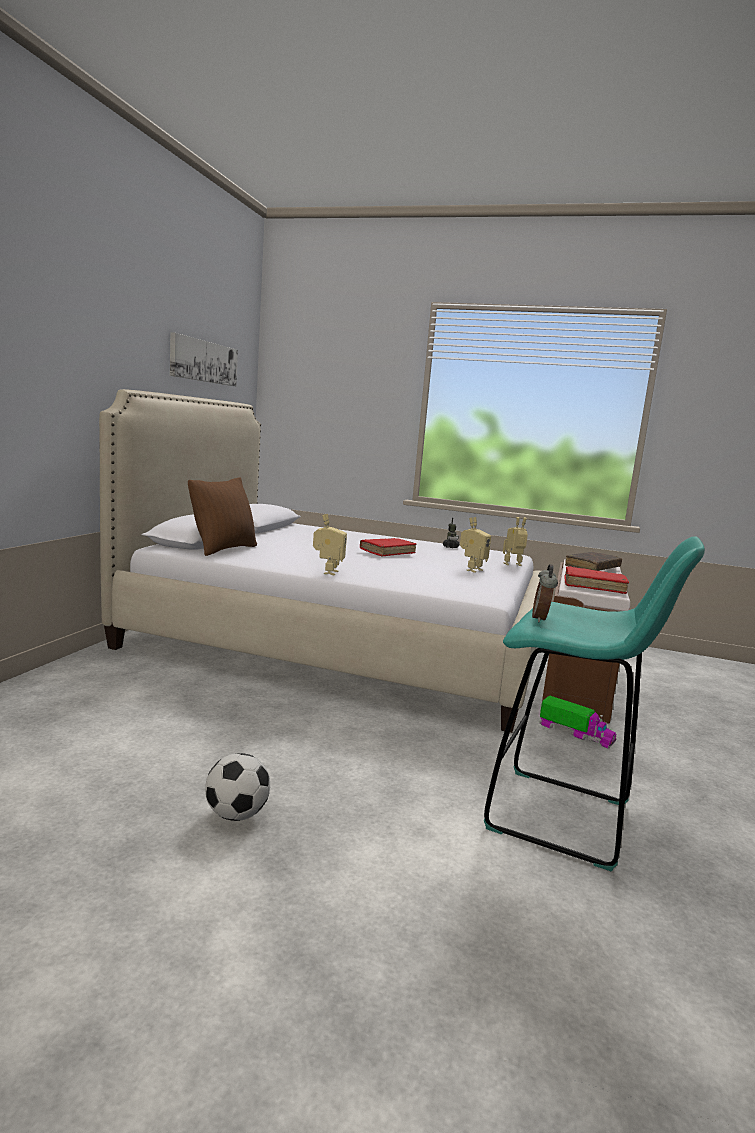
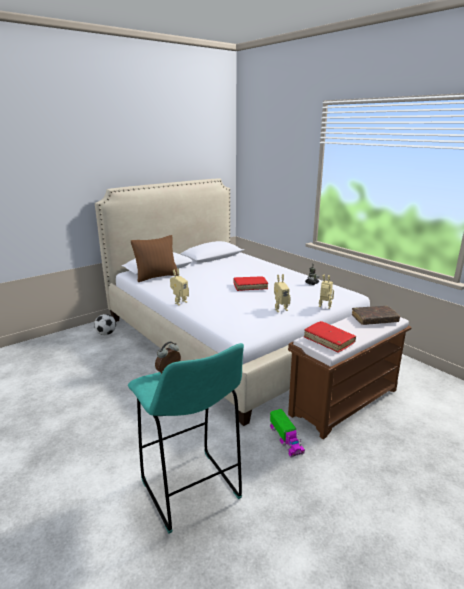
camera: 35 degrees right, 10 degrees up
picture [170,332,238,386] -> none
football [205,753,270,821] -> football moved to [94,314,116,335]

